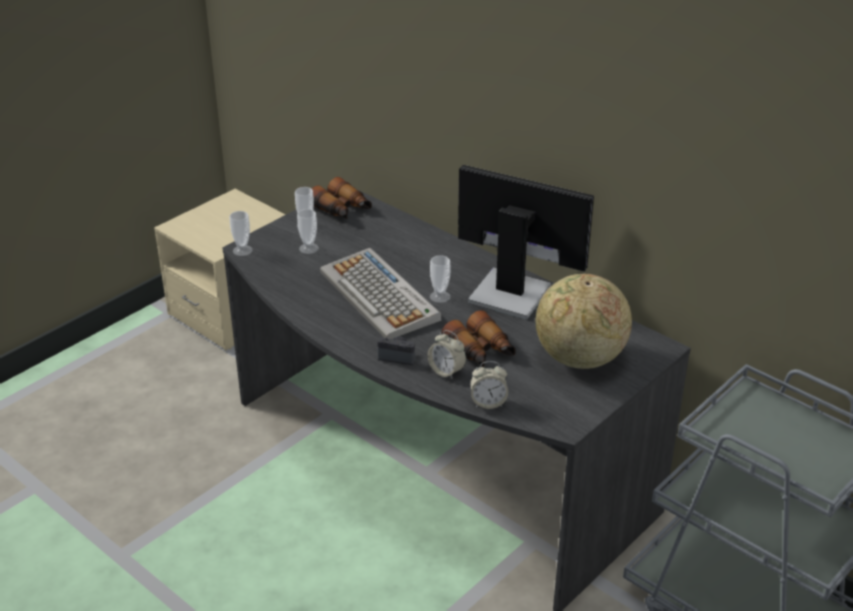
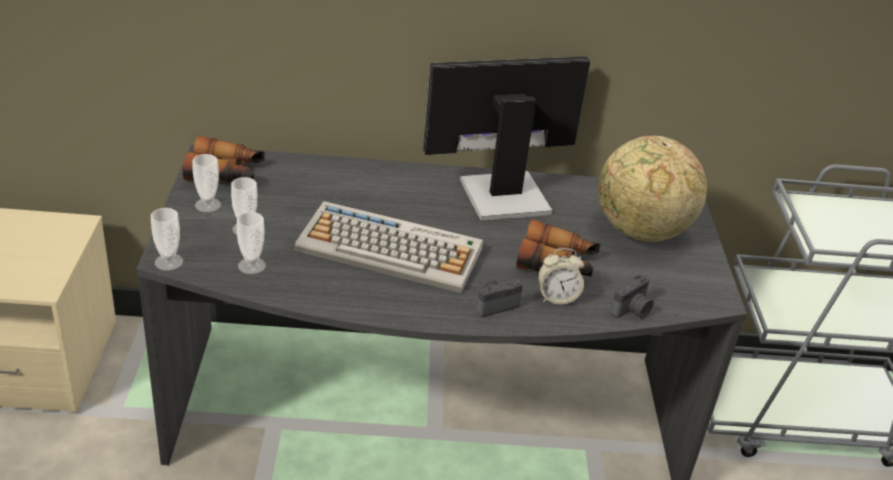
camera: 45 degrees left, 0 degrees up
cup [430,255,451,303] -> cup moved to [237,212,266,274]
alarm clock [470,361,508,409] -> camera [610,274,653,319]

